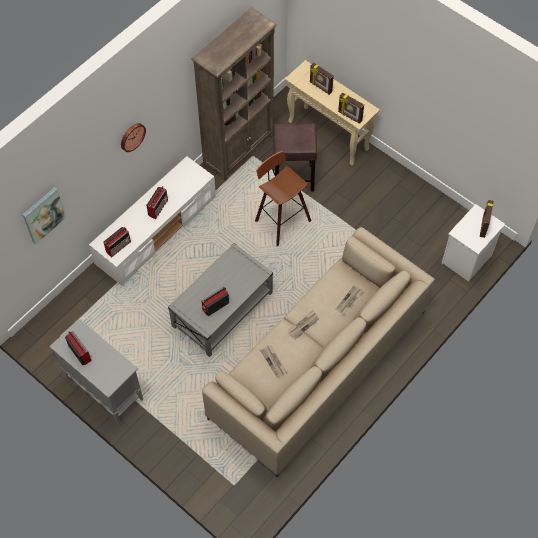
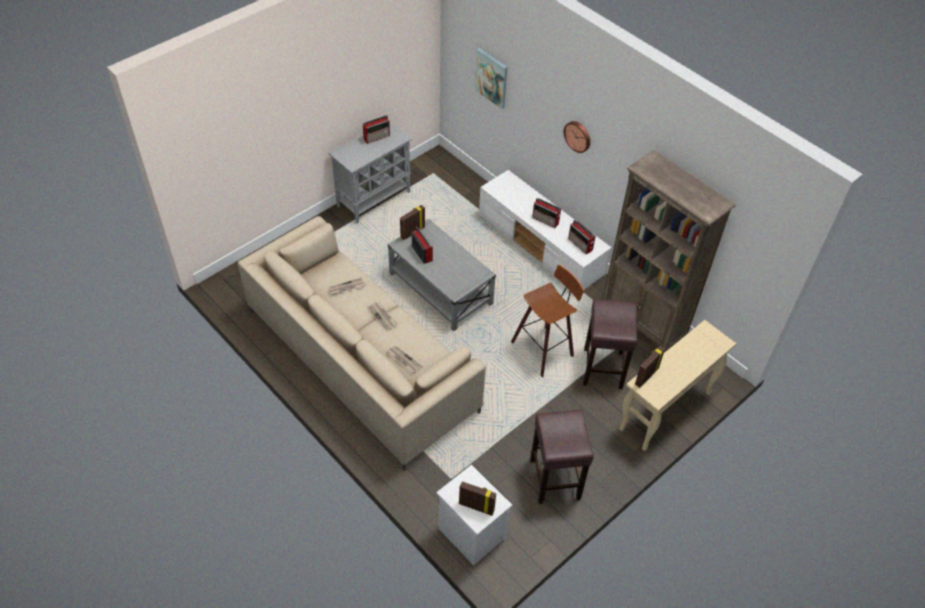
camera: 95 degrees right, 10 degrees down
radio [103,227,131,258] -> radio moved to [568,220,596,255]
picture frame [310,63,334,95] -> picture frame moved to [400,205,425,240]
none -> brown stool [530,410,594,504]

